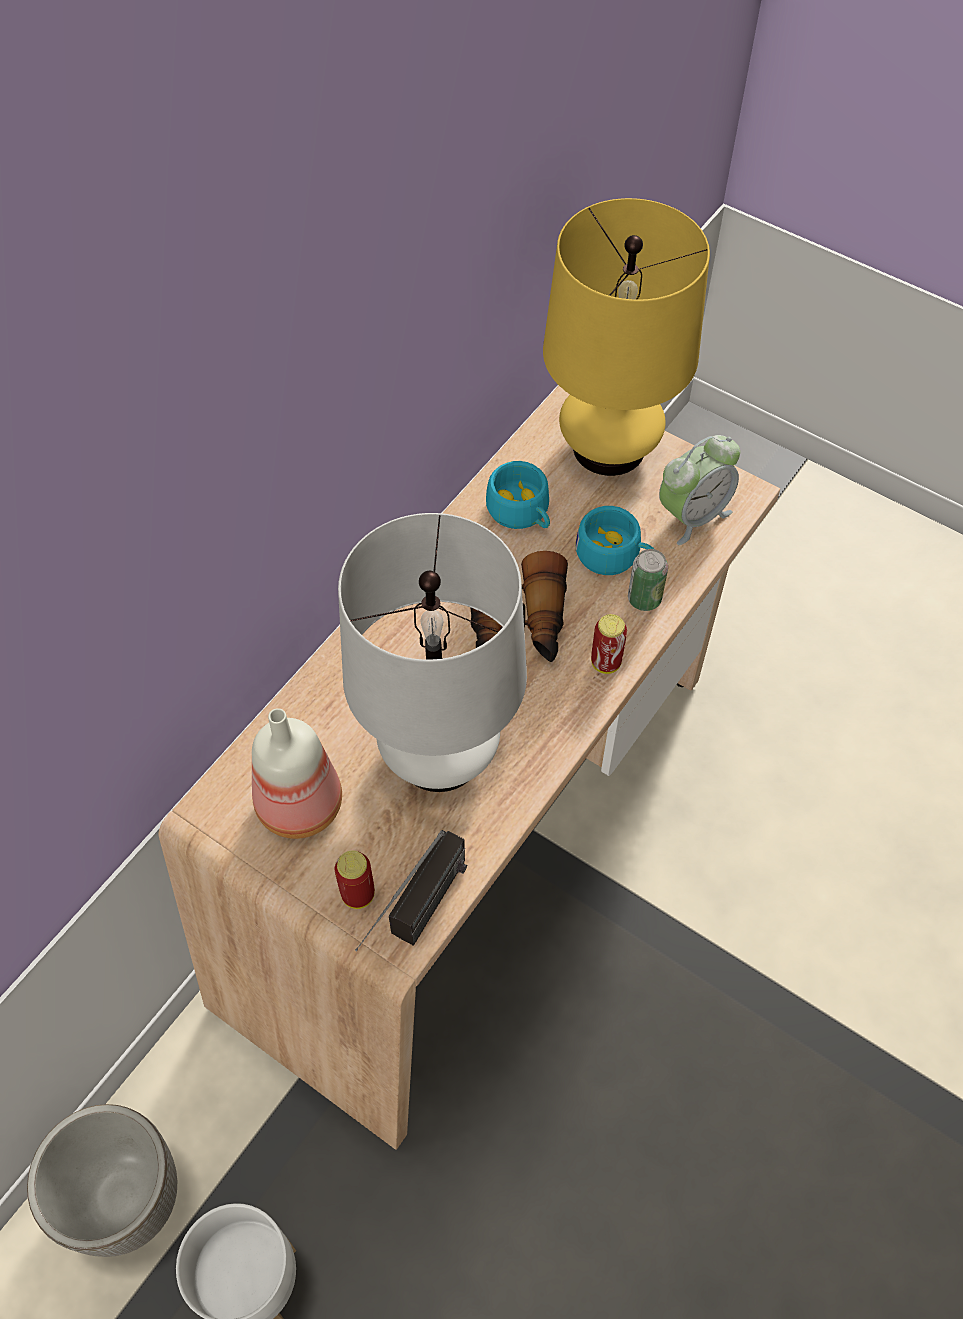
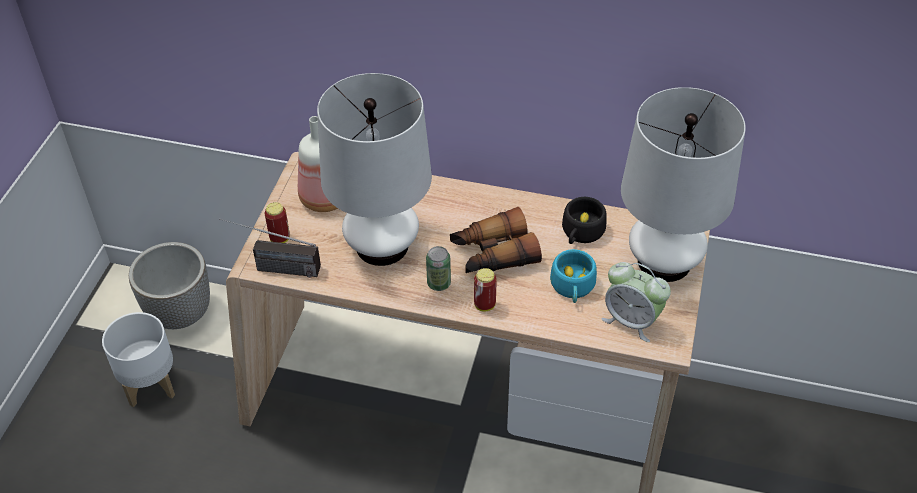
camera: 70 degrees right, 10 degrees down
turquoise cup [486,461,550,529] -> black cup [562,197,607,244]
yellow table lamp [543,198,710,476] -> white table lamp [621,87,746,282]
can [628,549,668,611] -> can moved to [426,246,451,291]

